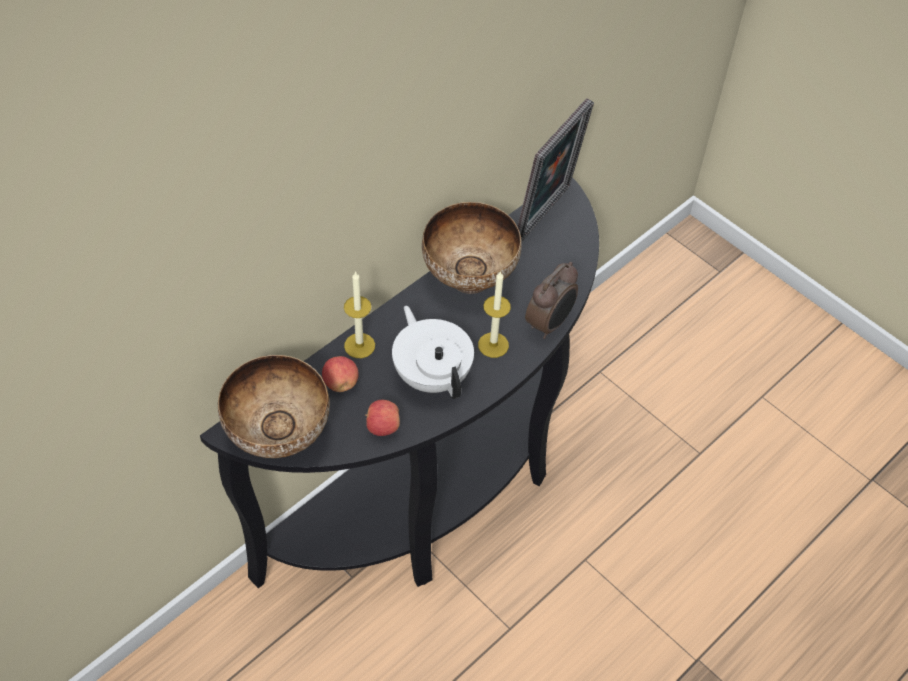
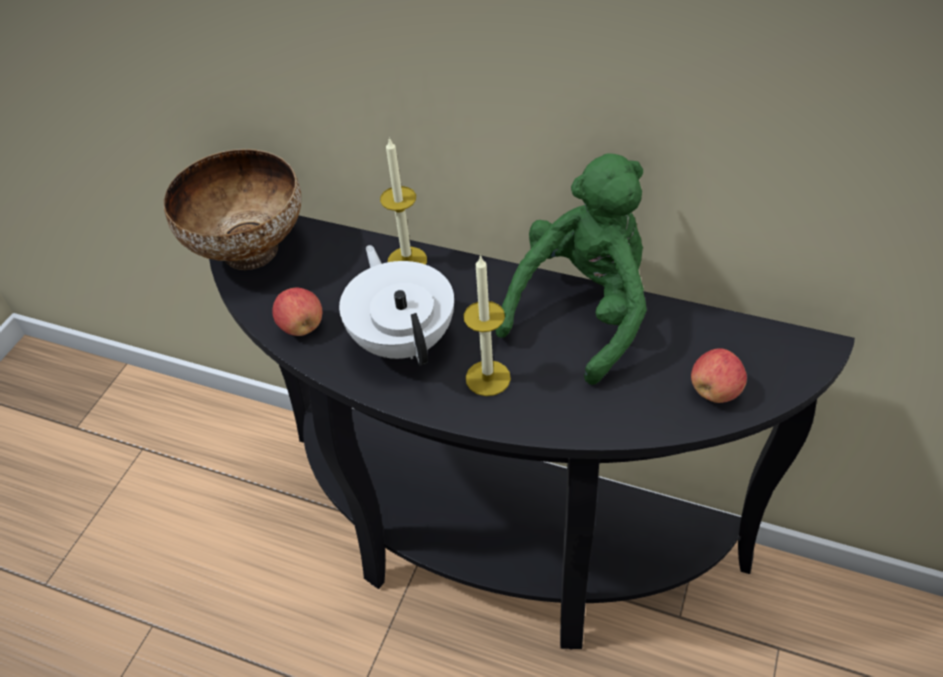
camera: 70 degrees right, 5 degrees down
apple [322,356,358,392] -> apple moved to [691,348,747,403]
white teapot [392,306,474,399] -> white teapot turned 60 degrees counterclockwise [339,245,454,366]
bowl [422,202,522,294] -> green plush toy [495,153,647,385]
picture frame [517,98,594,242] -> none
alarm clock [525,262,578,339] -> none

